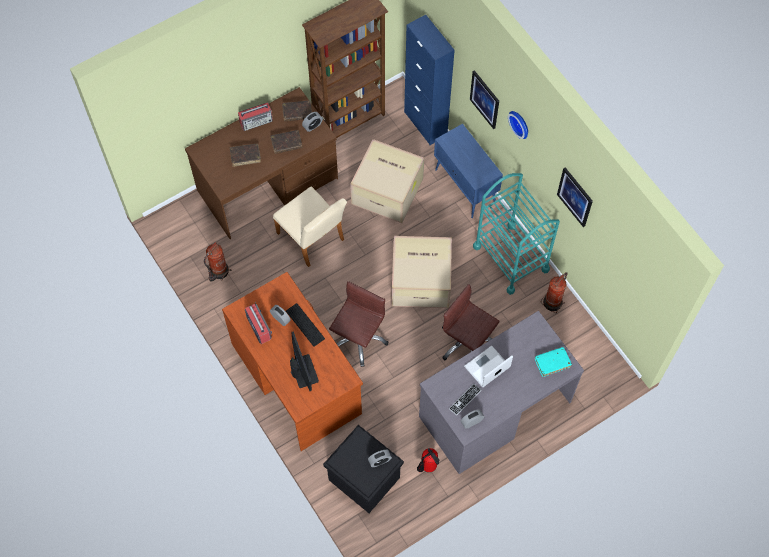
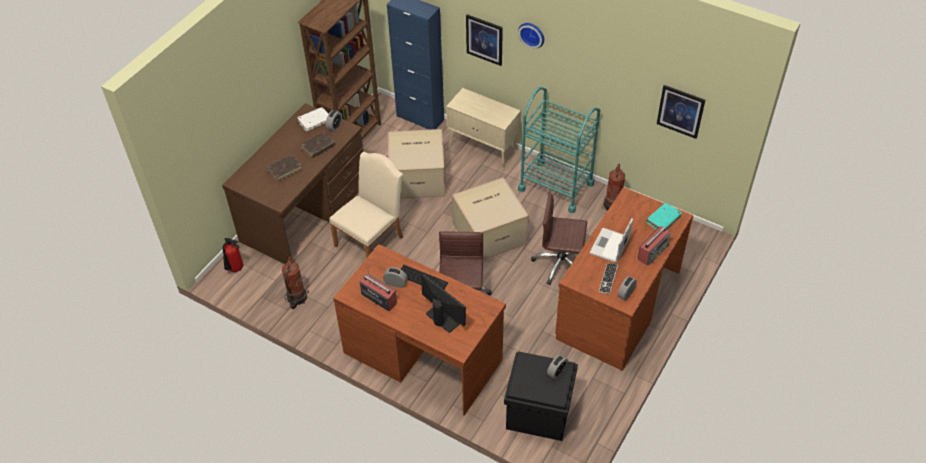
camera: 25 degrees left, 15 degrees down
radio [238,103,273,131] -> radio moved to [638,226,671,265]
beige chair [273,186,347,267] -> beige chair turned 75 degrees counterclockwise [329,152,403,258]
brown book [282,101,312,121] -> white book [298,107,328,132]
fire extinguisher [417,448,439,472] -> fire extinguisher moved to [222,238,243,272]
grey desk [419,311,584,474] -> brown desk [555,187,693,371]
blue cabinet [434,124,503,218] -> beige cabinet [446,88,521,170]
picture [557,167,593,227] -> picture moved to [657,85,705,139]

